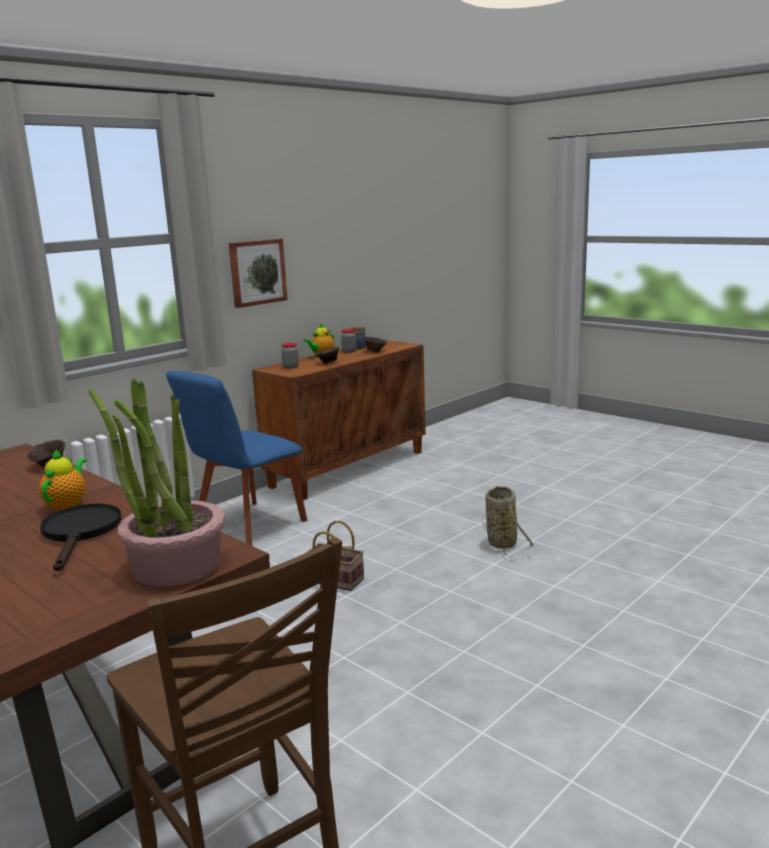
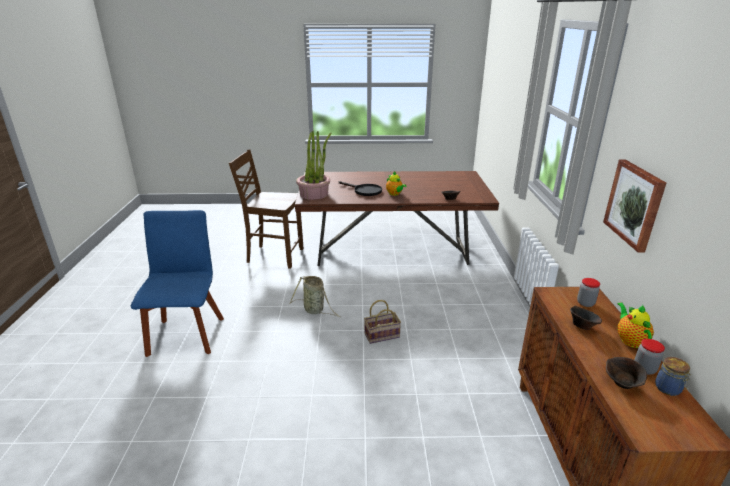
camera: 135 degrees right, 10 degrees up
blue chair [166,371,307,546] -> blue chair moved to [131,210,224,357]
basket [482,486,535,557] -> basket moved to [290,276,340,317]

